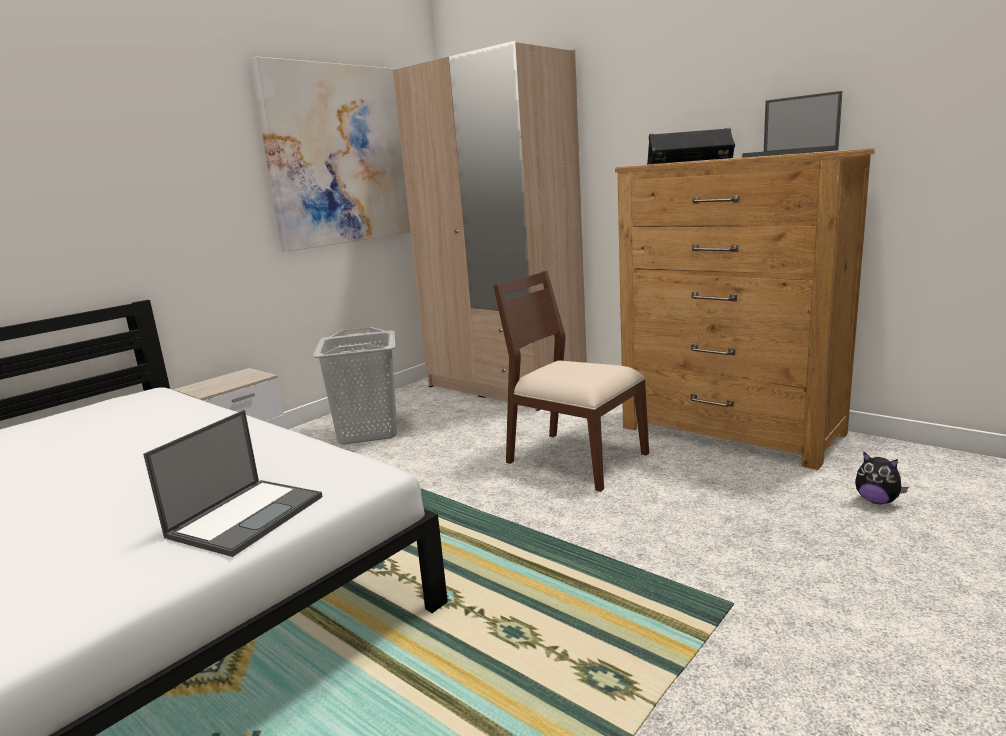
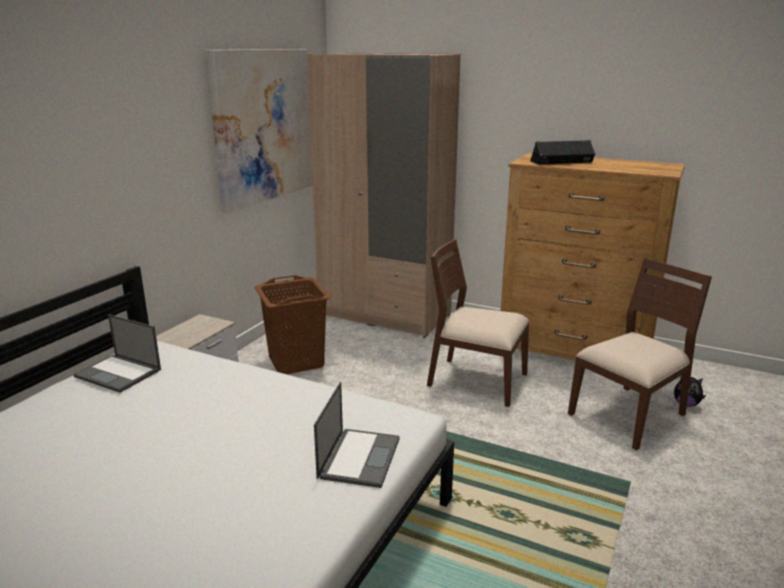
camera: 15 degrees left, 5 degrees up
grey laundry basket [313,327,397,445] -> brown laundry basket [254,275,331,374]
laptop [742,91,842,158] -> laptop moved to [73,314,161,393]
none -> brown chair [568,258,712,450]

